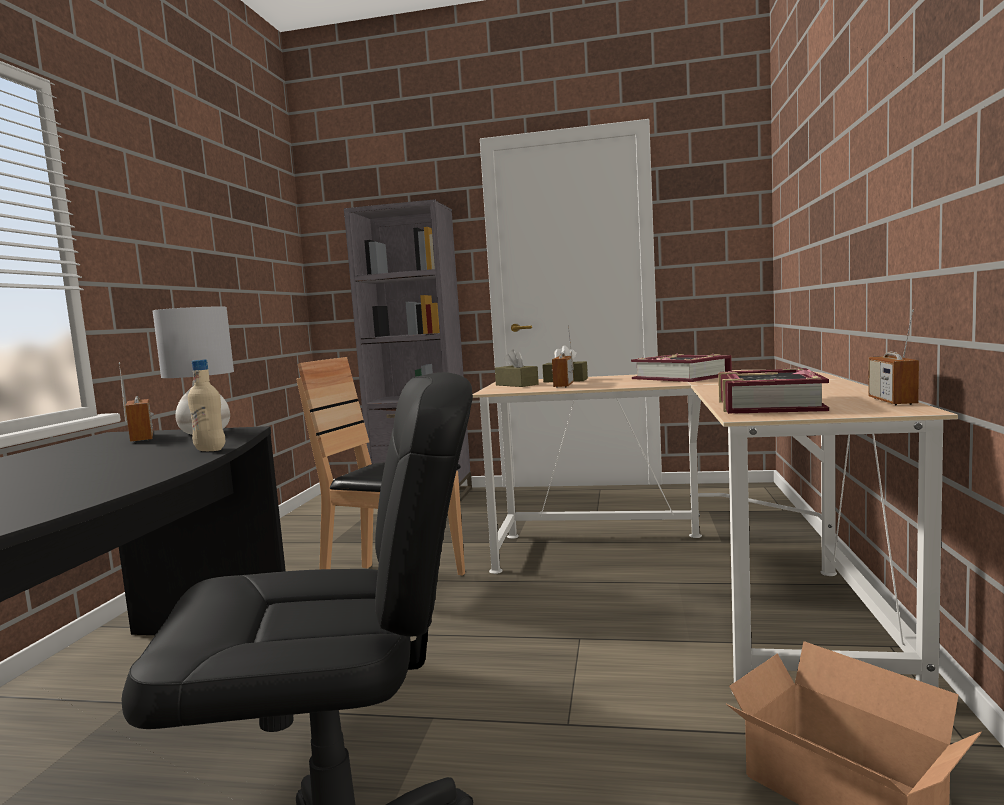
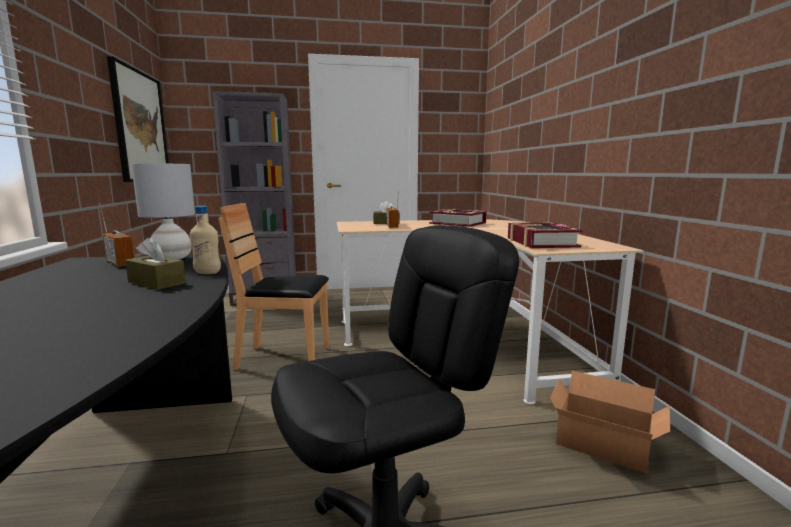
camera: 20 degrees left, 5 degrees up
brown tissue box [495,349,539,387] -> brown tissue box moved to [125,238,186,290]
radio [868,310,919,405] -> none
none -> picture [107,56,169,182]

